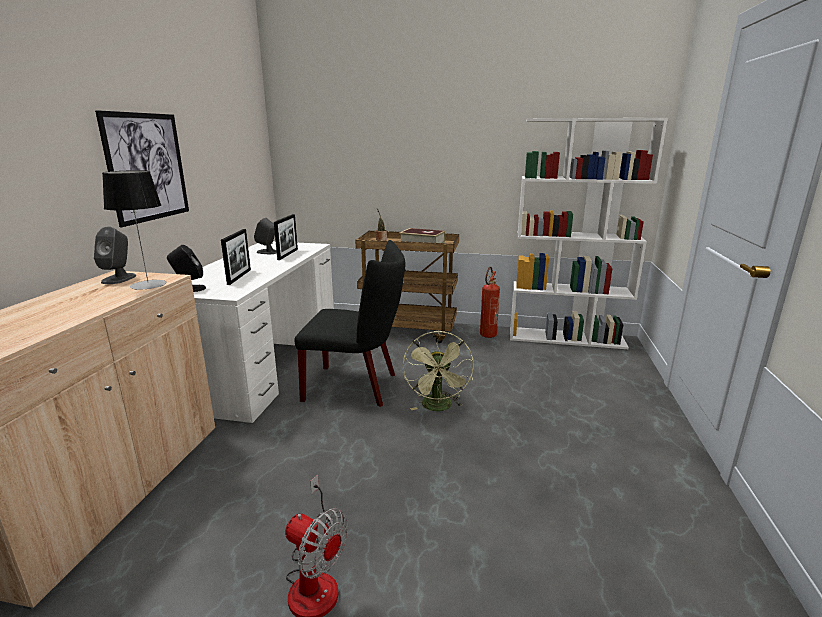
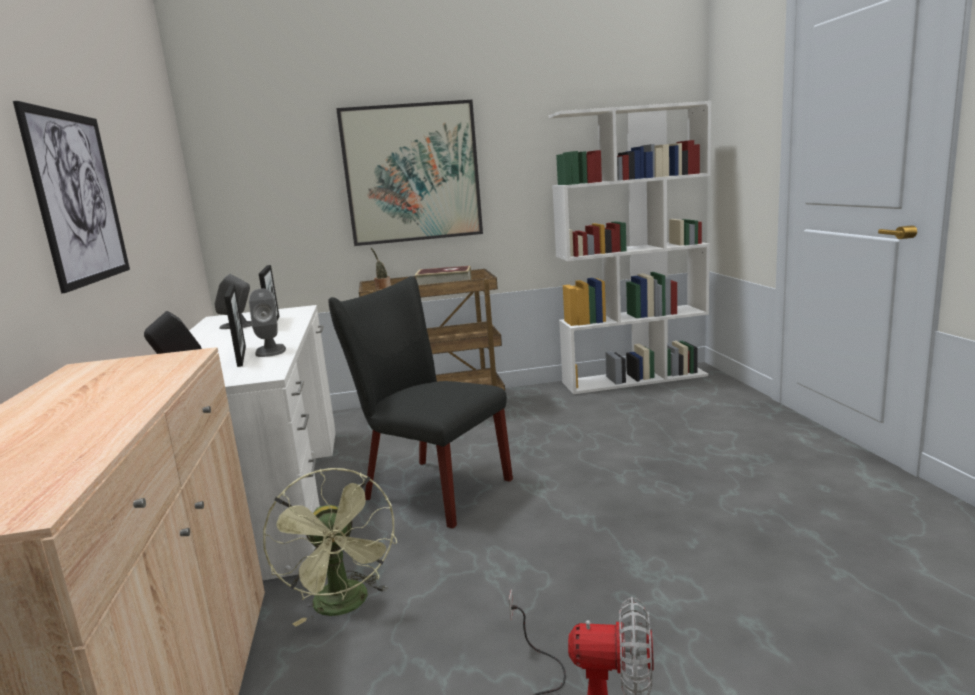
camera: 20 degrees left, 5 degrees down
grey speaker [94,227,136,284] -> grey speaker moved to [249,288,286,357]
table lamp [102,170,167,290] -> none
black chair [294,240,406,407] -> black chair turned 135 degrees counterclockwise [328,276,513,529]
green fan [403,331,474,411] -> green fan moved to [263,468,397,627]
fire extinguisher [480,266,500,338] -> none
none -> picture [336,100,483,246]

